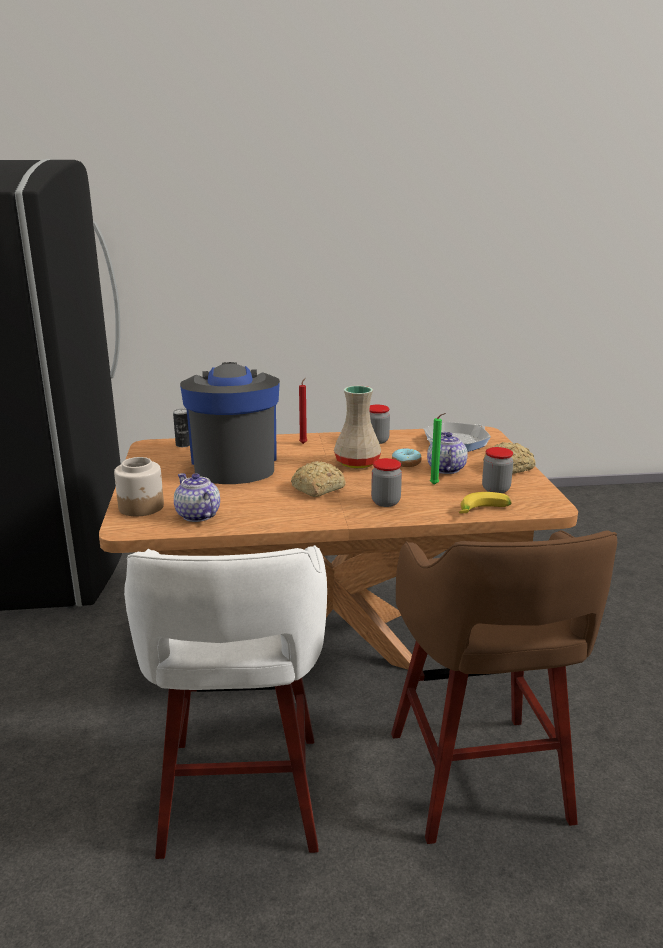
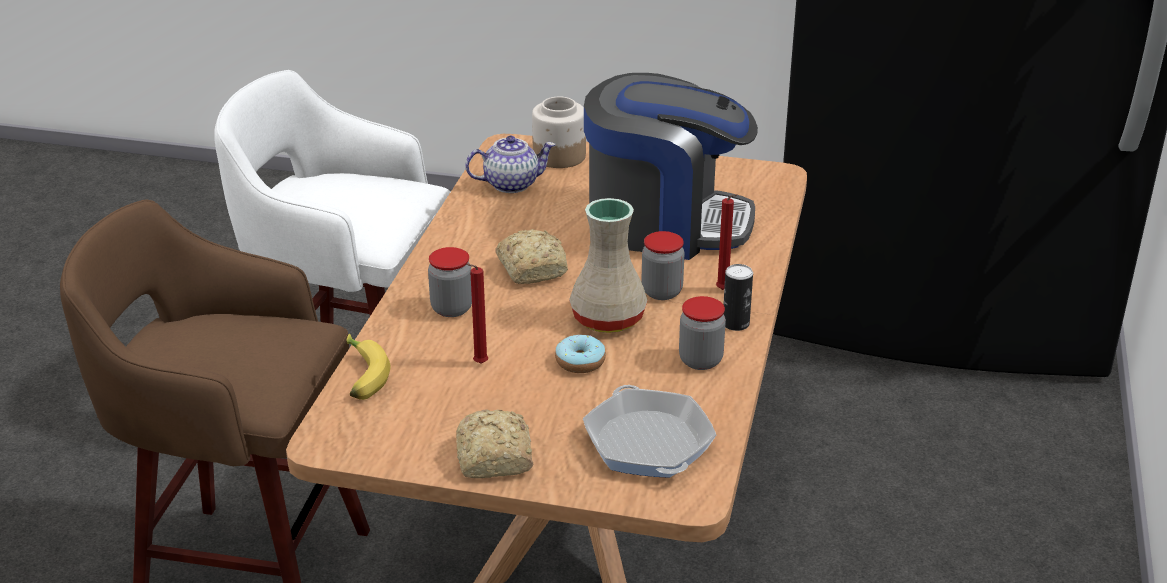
camera: 110 degrees right, 10 degrees up
can [173,409,190,447] -> can moved to [723,264,753,331]
teapot [427,432,468,474] -> none
green candle [430,413,446,485] -> red candle [466,263,488,364]
jar [482,447,513,493] -> jar moved to [641,231,685,300]

